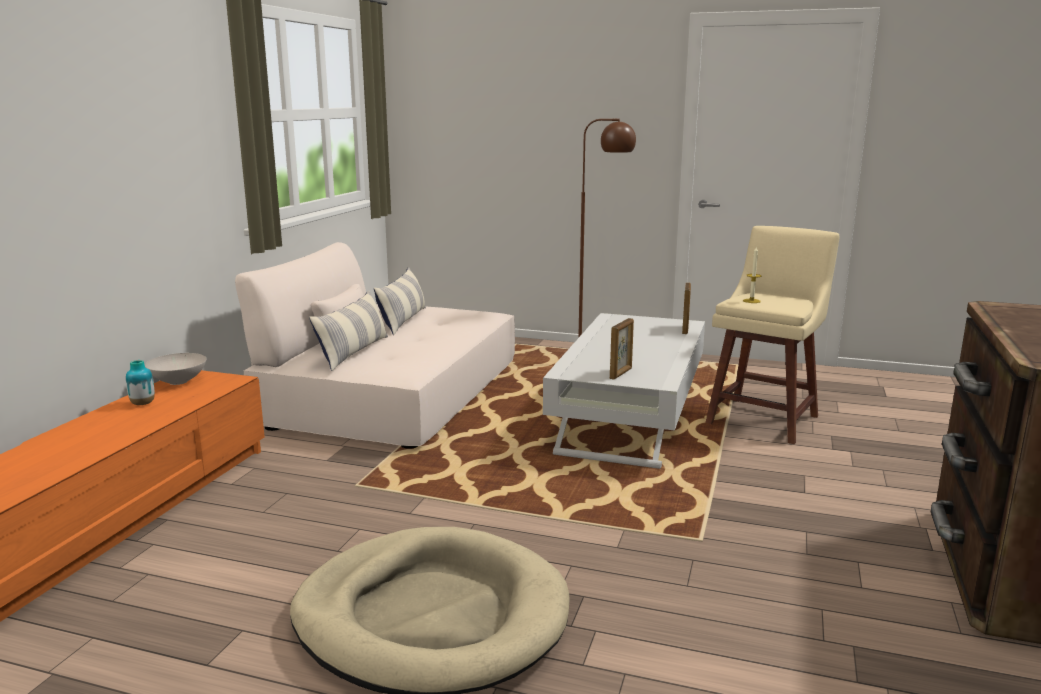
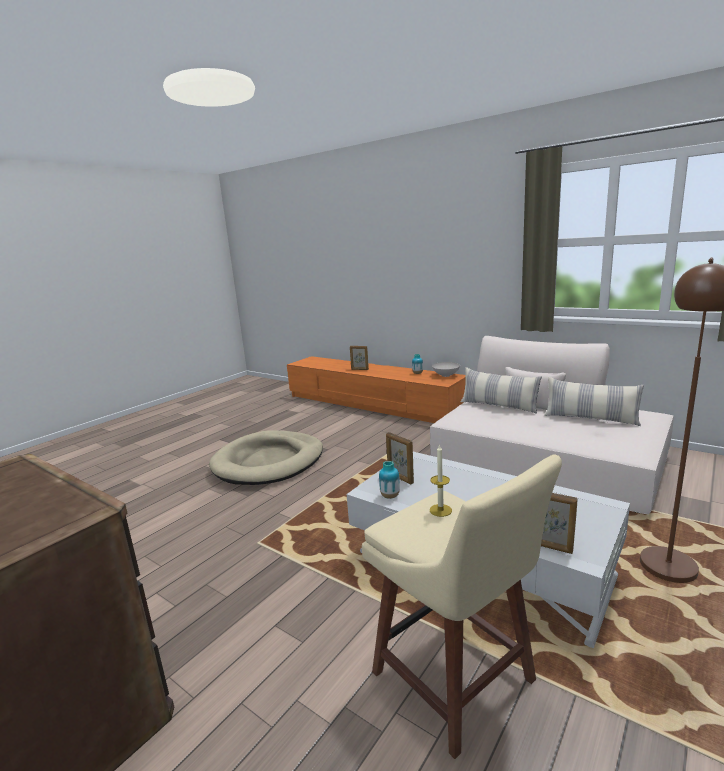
camera: 110 degrees right, 0 degrees up
none -> picture frame [350,346,369,370]
none -> vase [379,461,400,499]

